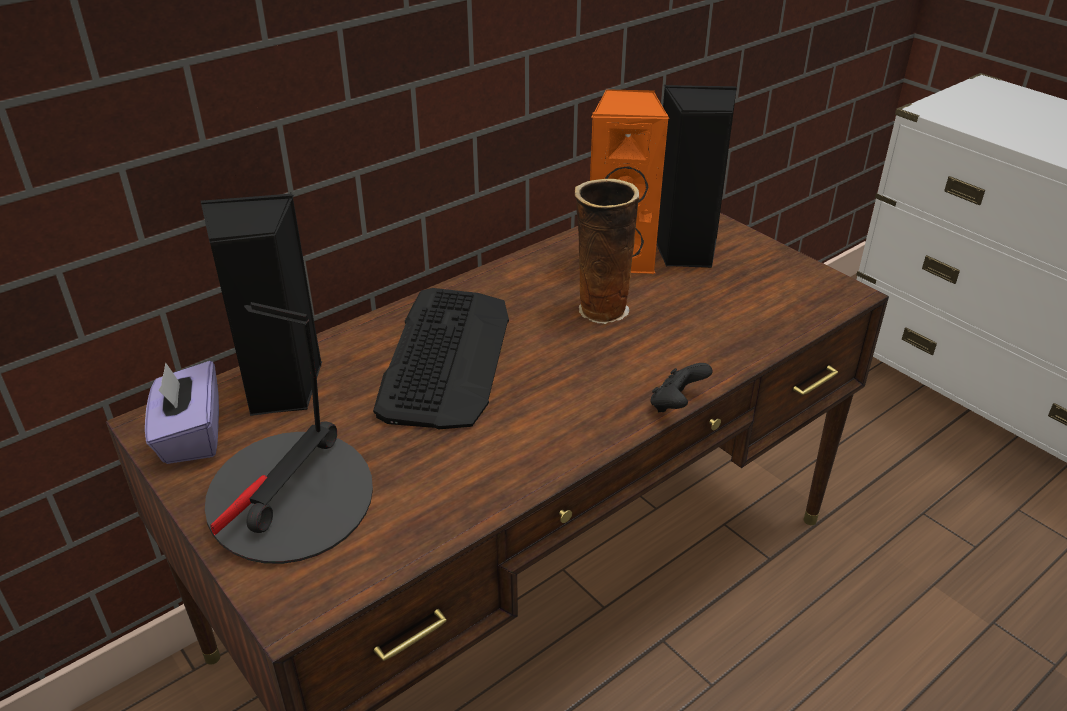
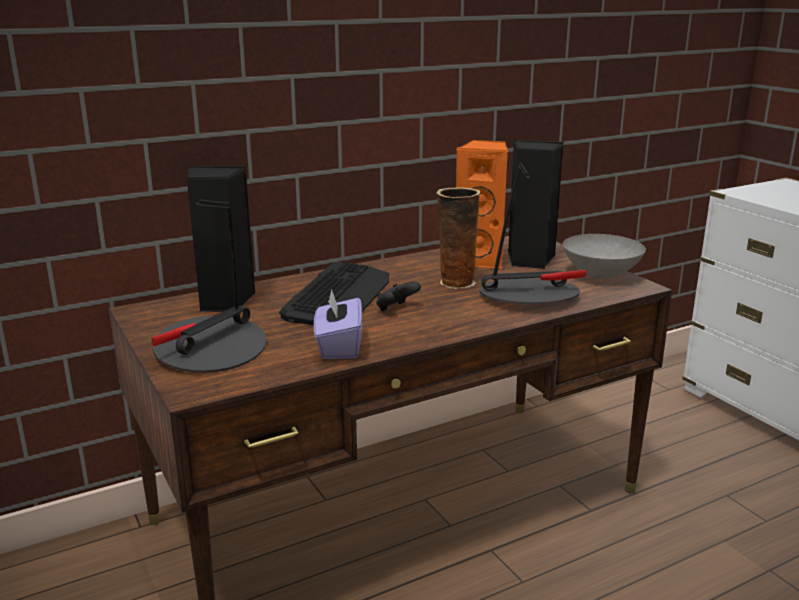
camera: 10 degrees right, 15 degrees down
purple tissue box [145,361,219,464] -> purple tissue box moved to [314,289,362,359]
black game controller [650,363,713,412] -> black game controller moved to [376,282,421,311]
none -> table lamp [480,162,586,304]
none -> grey bowl [563,234,646,279]

